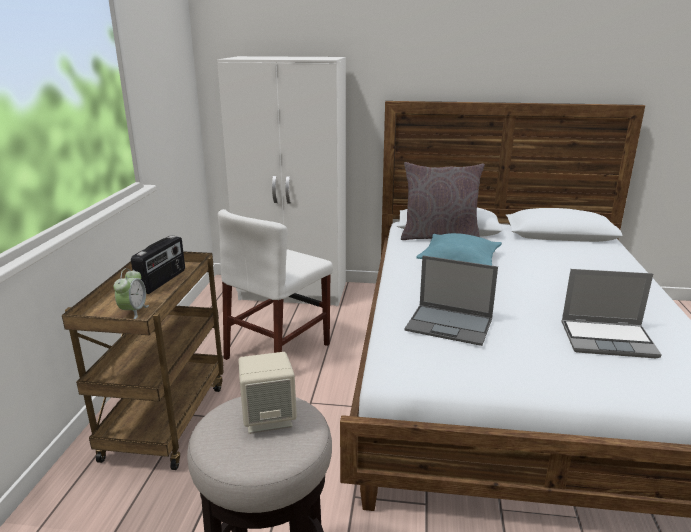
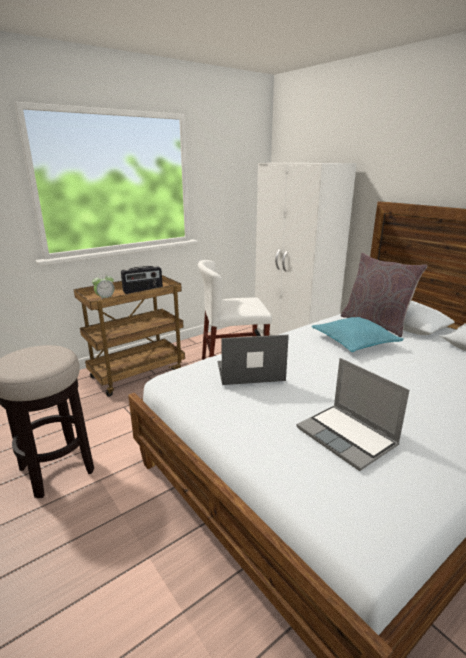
camera: 45 degrees right, 0 degrees up
beige speaker [238,352,297,434] -> none
laptop [405,256,498,346] -> laptop turned 105 degrees clockwise [218,335,289,385]

